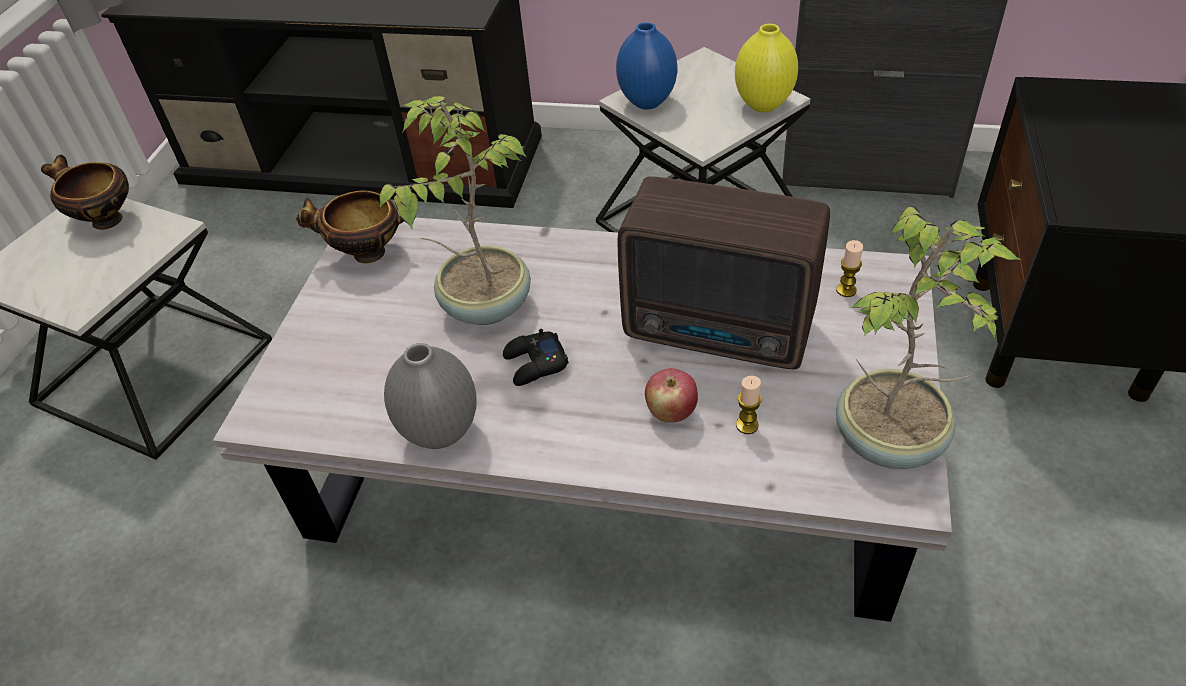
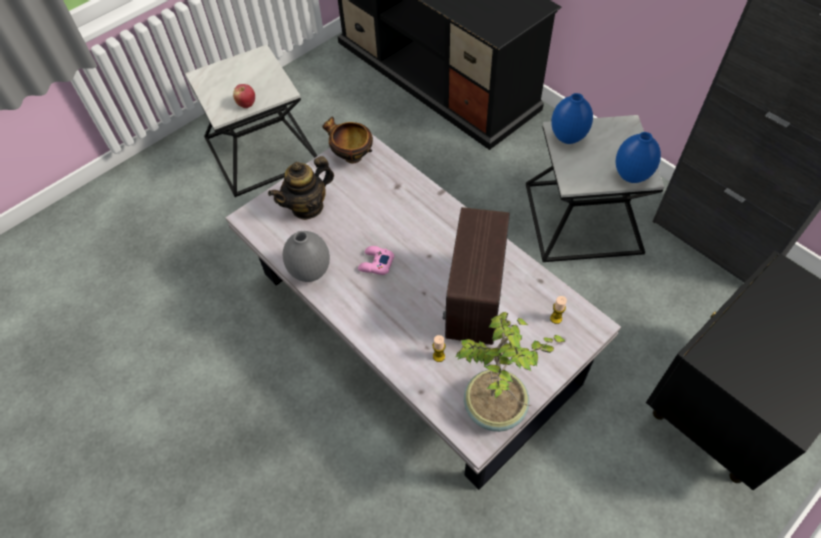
camera: 35 degrees right, 10 degrees up
bowl [41,155,129,230] -> none
potted plant [379,96,531,325] -> none
black game controller [503,329,569,386] -> pink game controller [358,246,394,275]
radio [617,176,830,370] -> radio turned 45 degrees clockwise [443,207,510,345]
apple [645,368,698,423] -> apple moved to [233,84,255,108]
yellow vase [735,24,798,112] -> blue vase [616,132,661,183]
none -> teapot [268,156,334,220]

